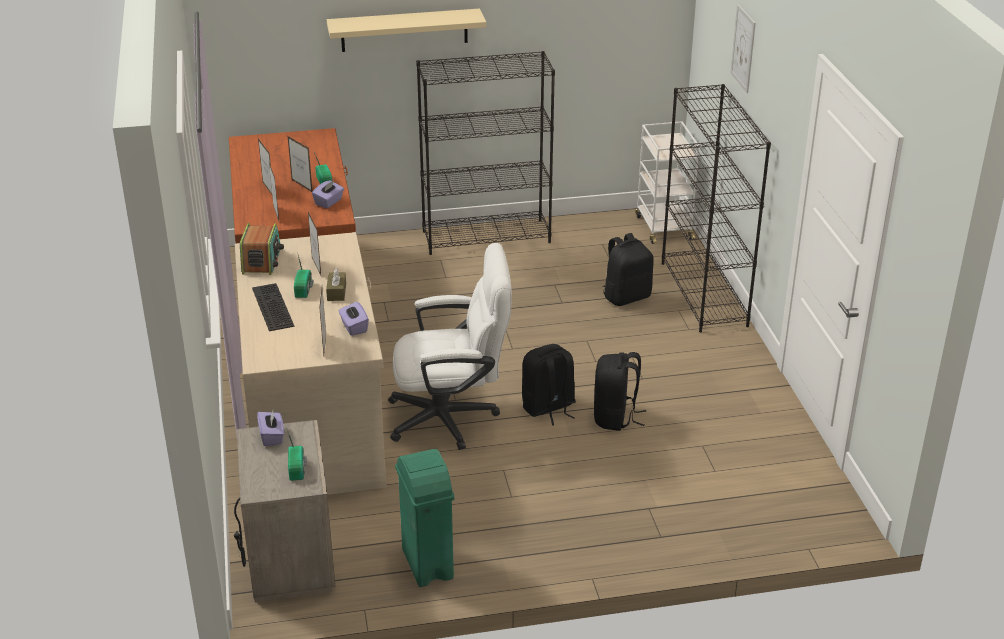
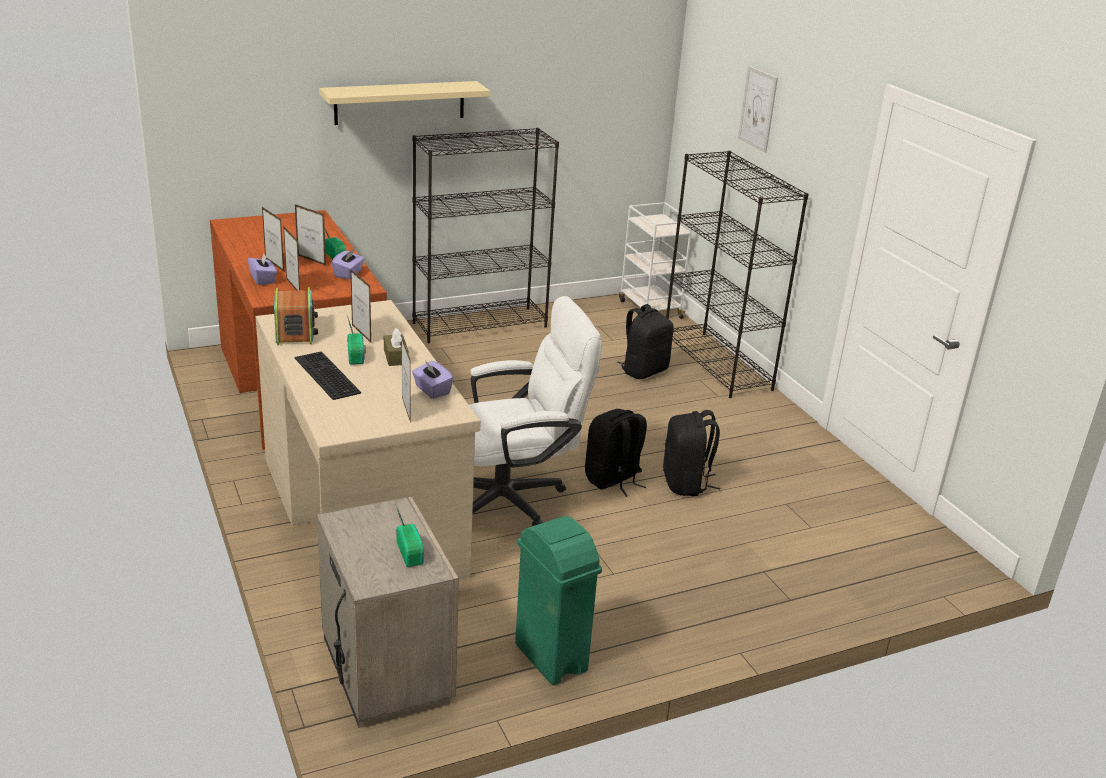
camera: 15 degrees left, 5 degrees down
purple tissue box [257,411,284,446] -> purple tissue box moved to [248,253,277,285]

